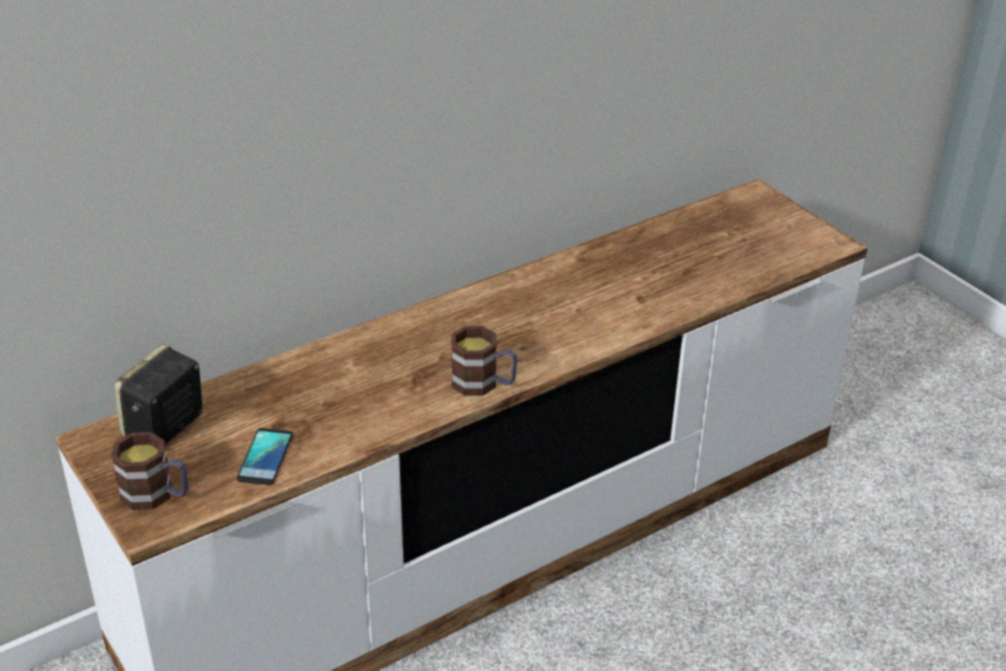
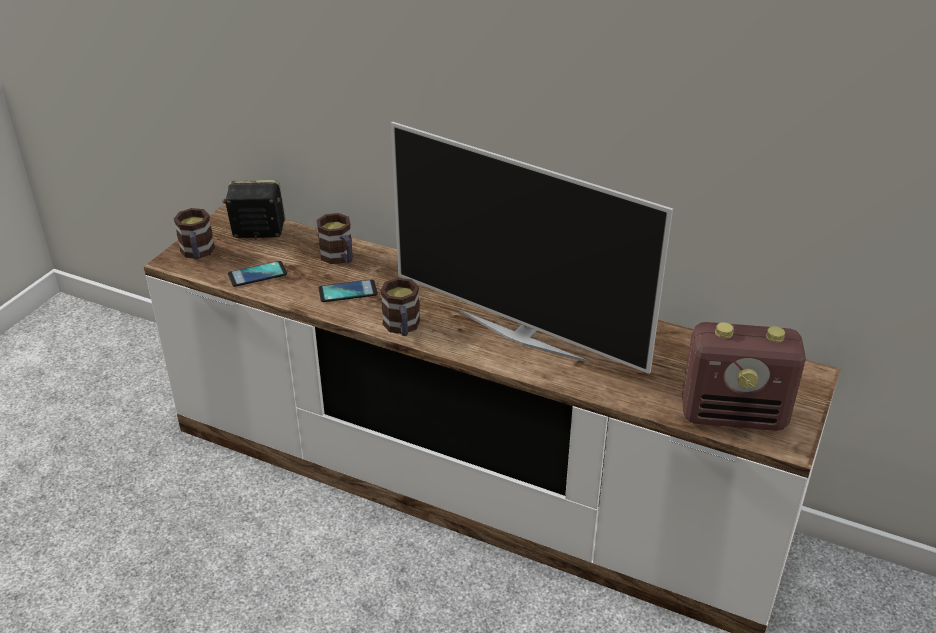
camera: 60 degrees right, 0 degrees up
none -> mug [317,213,353,264]
none -> phone [319,280,378,302]
none -> television [391,122,673,374]
none -> radio [682,322,806,431]

